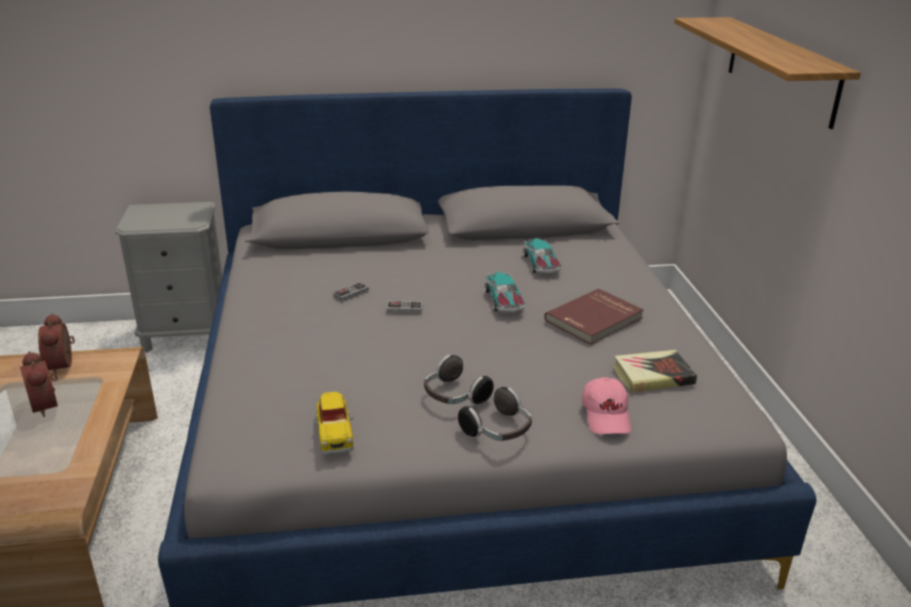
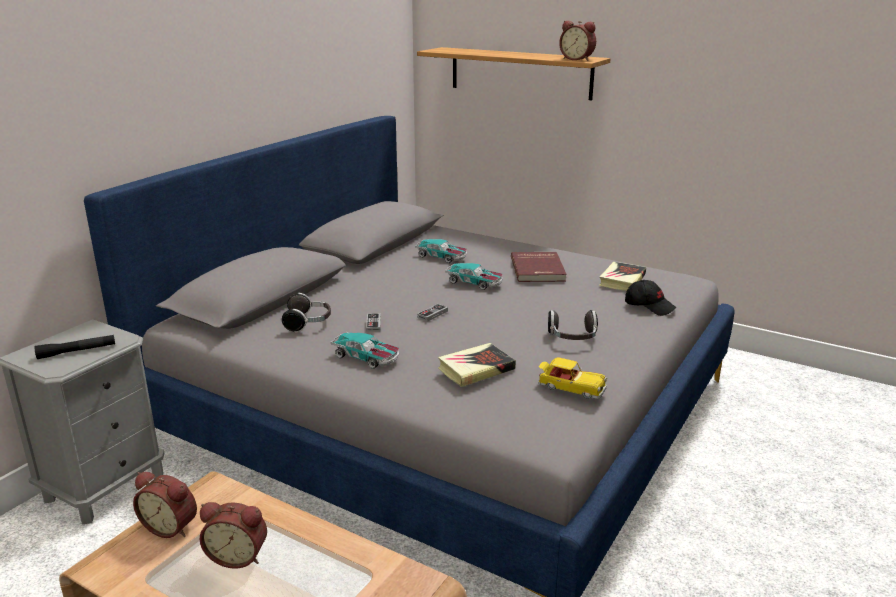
camera: 50 degrees left, 5 degrees down
headphones [458,387,532,441] -> headphones moved to [282,293,331,333]
pink cap [582,377,631,434] -> black cap [625,280,676,316]
none -> black flashlight [35,335,115,359]
none -> toy car [331,332,399,369]
none -> book [438,343,516,387]
none -> alarm clock [559,21,596,61]

